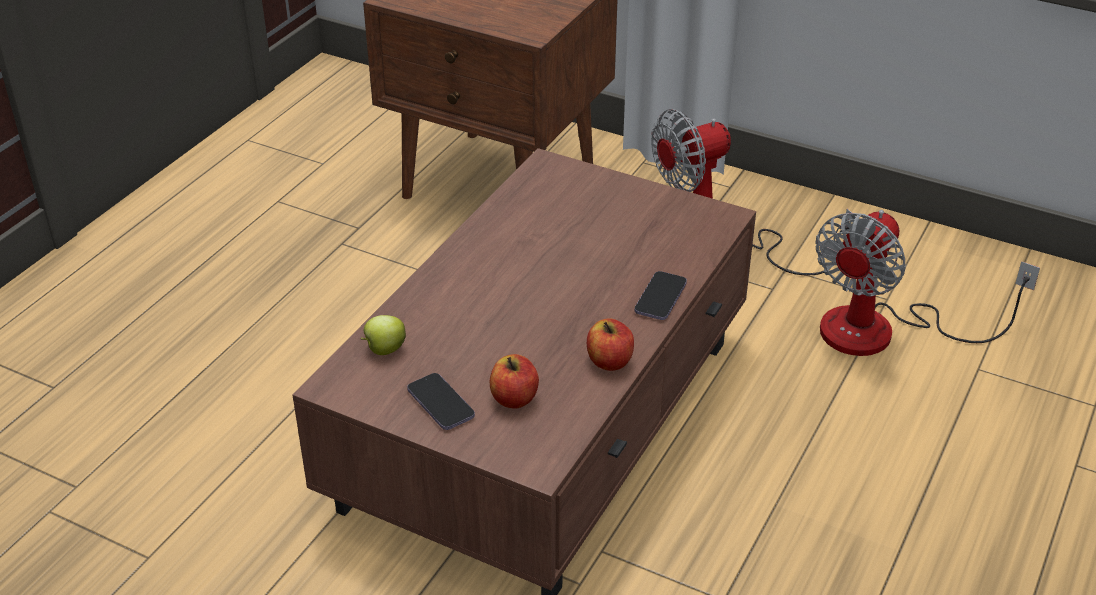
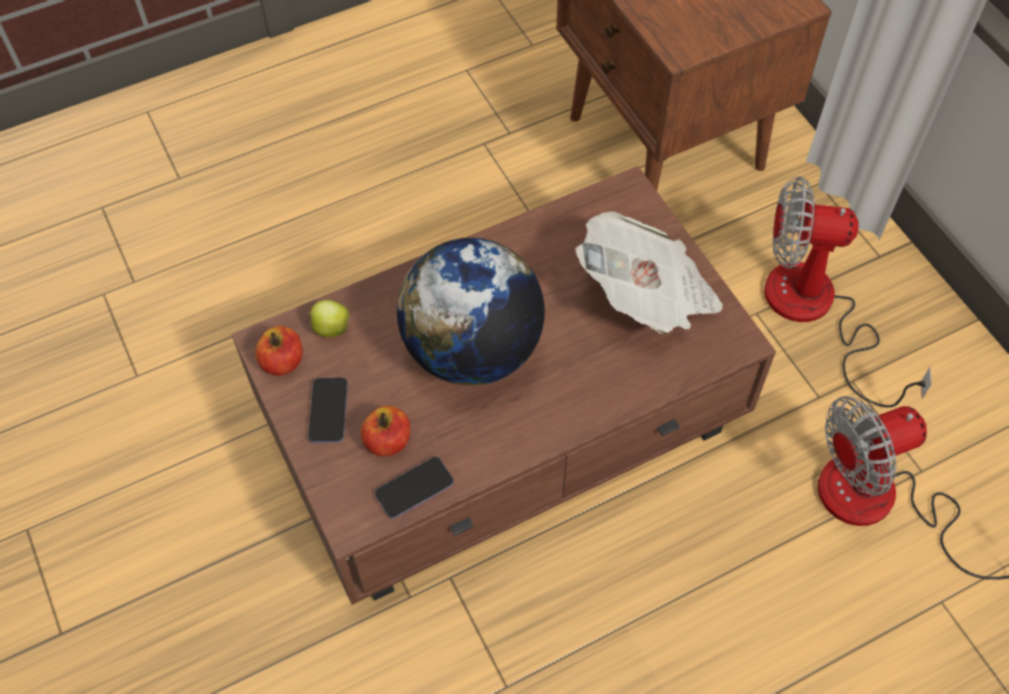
camera: 35 degrees right, 20 degrees up
apple [587,318,634,371] -> apple moved to [255,326,303,376]
phone [634,271,687,320] -> phone moved to [375,457,454,519]
none -> globe [397,238,545,386]
none -> newspaper [575,211,723,334]

